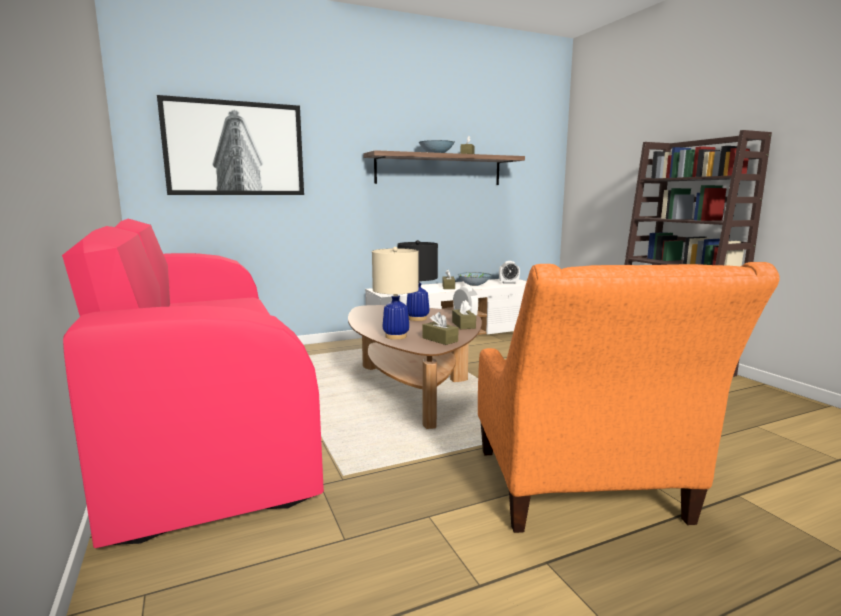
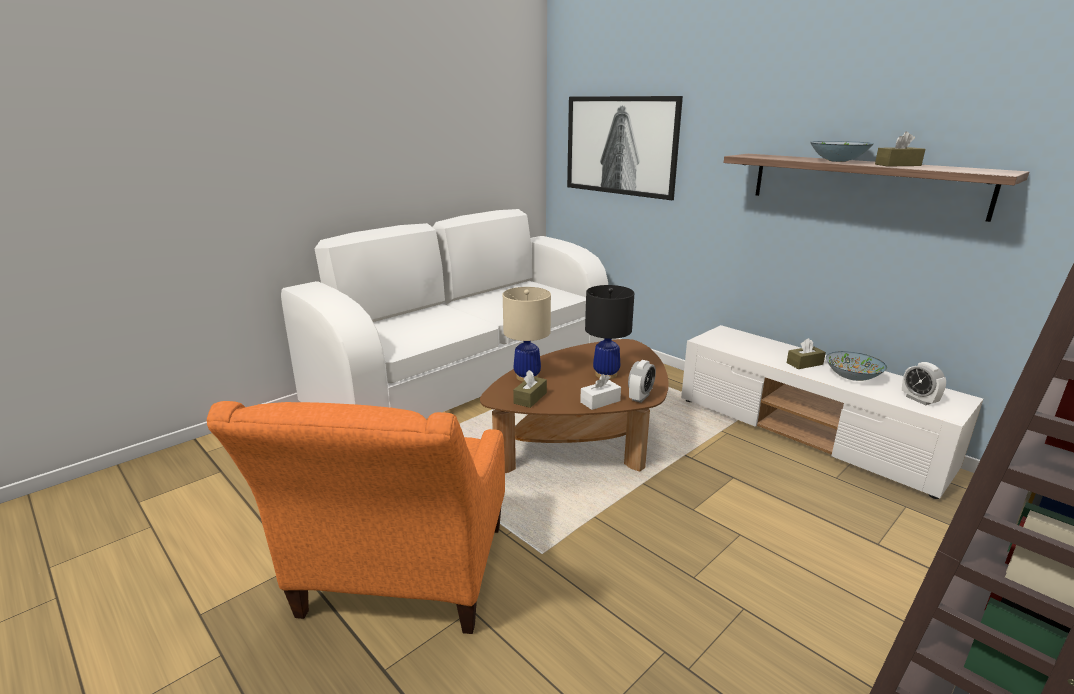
camera: 70 degrees right, 10 degrees up
pink sofa [62,219,324,548] -> white sofa [281,209,608,419]
brown tissue box [452,300,476,329] -> white tissue box [580,374,621,410]
orange armchair [478,262,780,533] -> orange armchair turned 60 degrees counterclockwise [207,401,505,634]

